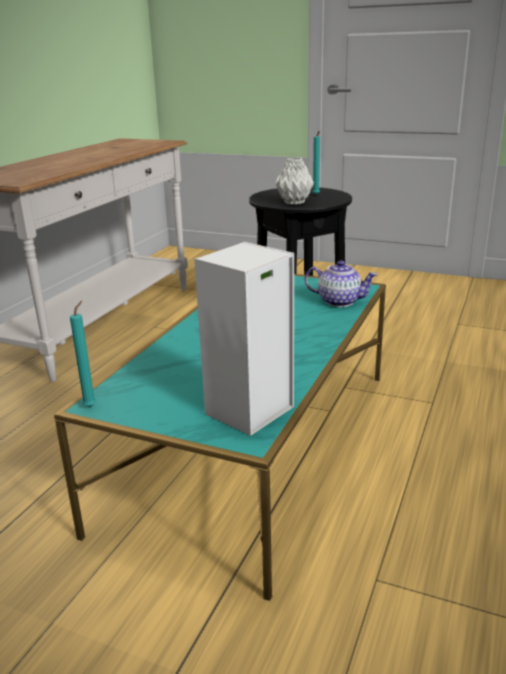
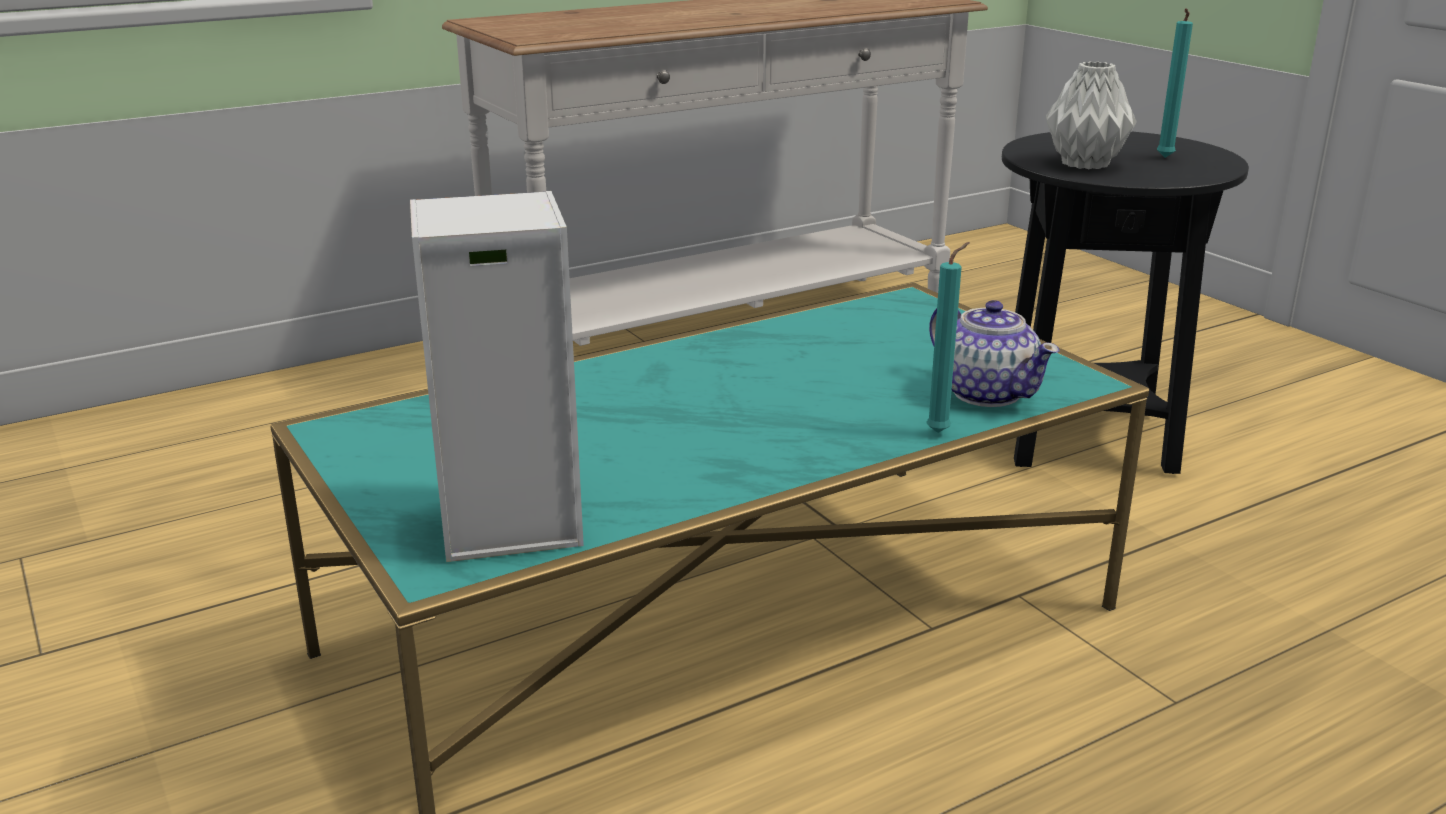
camera: 35 degrees right, 0 degrees up
turquoise candle [70,301,96,407] -> turquoise candle moved to [926,242,970,433]

